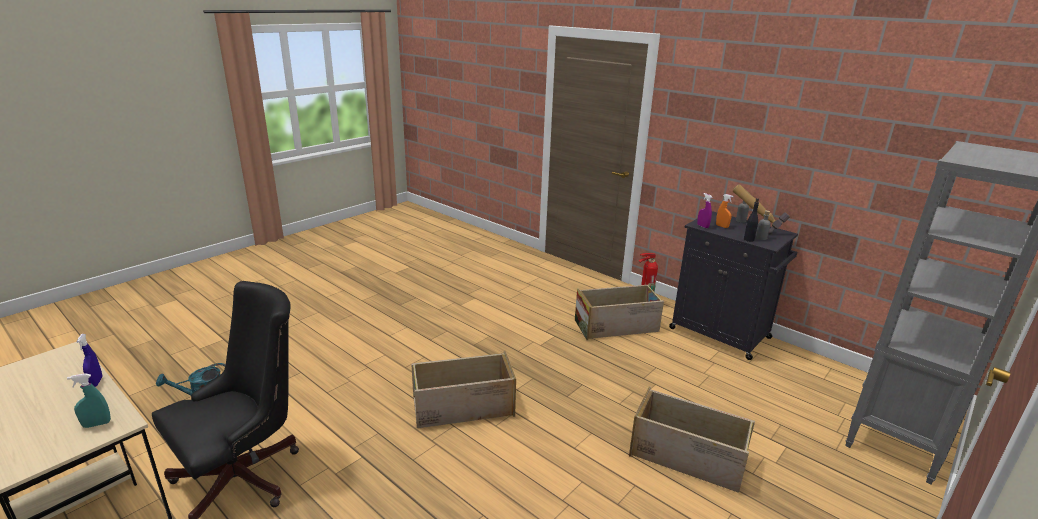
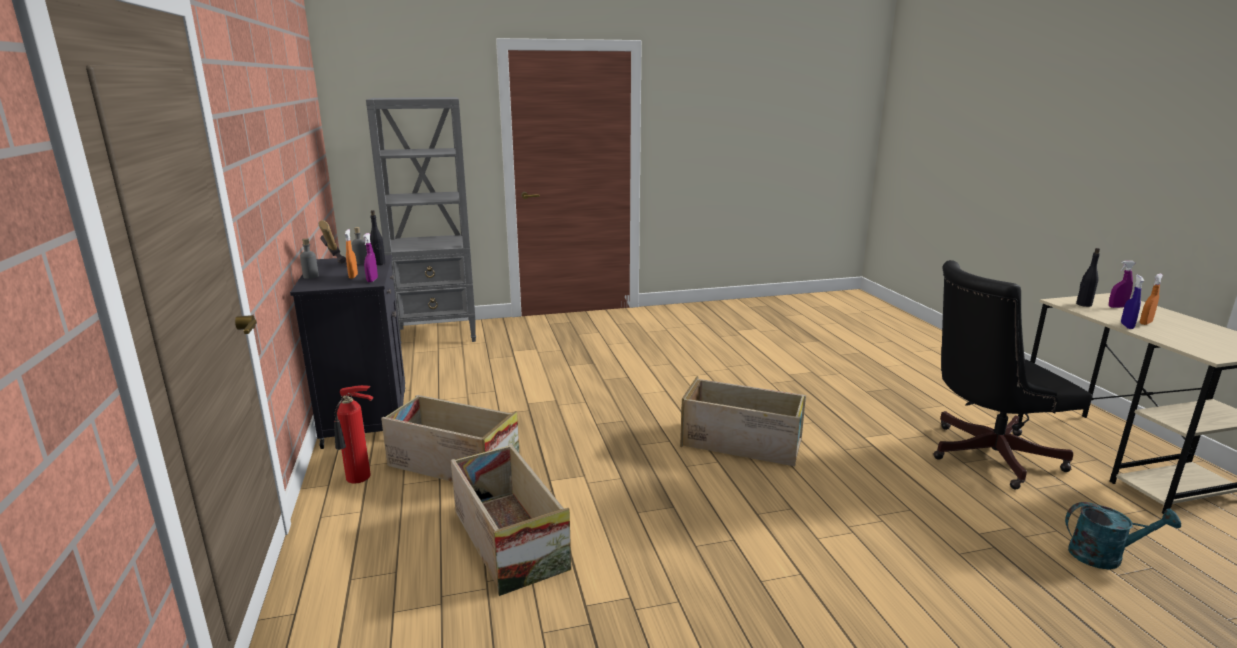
camera: 145 degrees left, 5 degrees down
turquoise spray bottle [67,373,111,428] -> black bottle [1076,248,1100,307]
crate [629,386,755,493] -> crate moved to [451,444,571,596]
none -> purple spray bottle [1109,261,1136,308]
none -> orange spray bottle [1140,274,1163,325]

